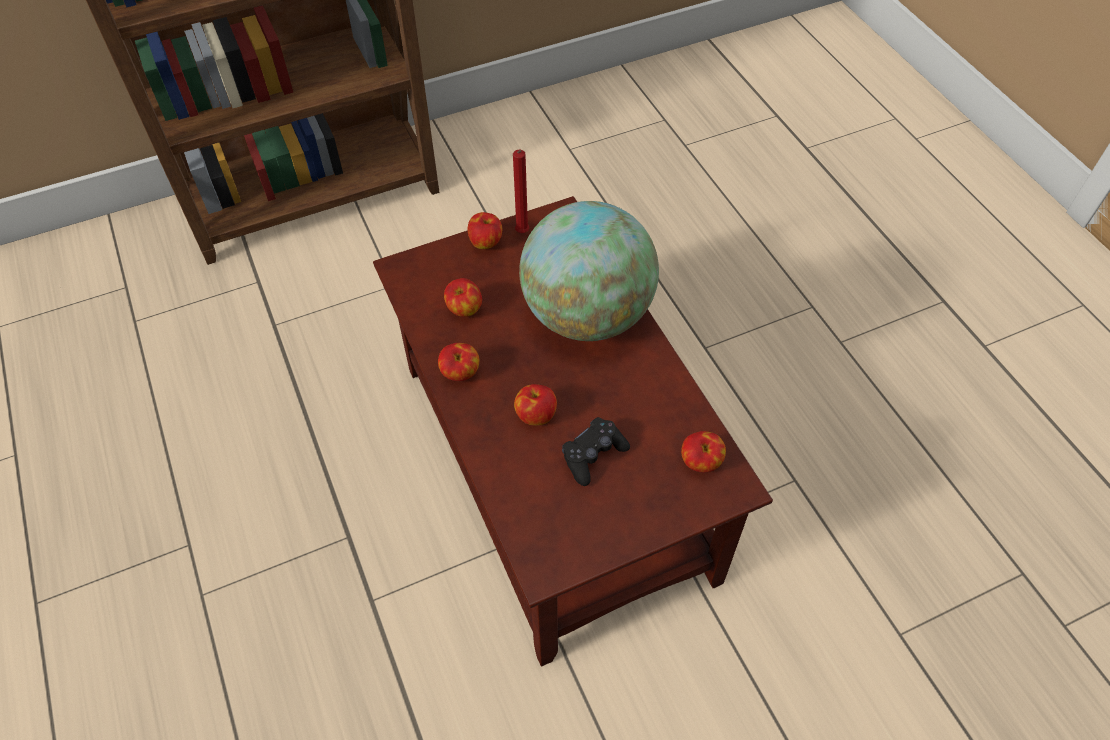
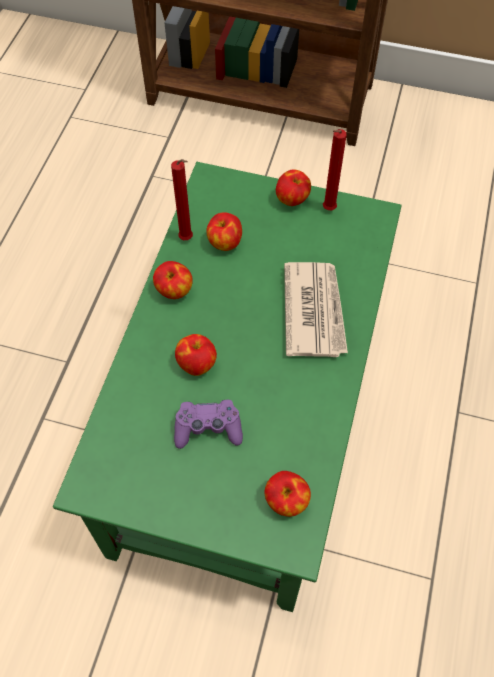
camera: 40 degrees right, 5 degrees up
brown coffee table [373,196,773,667] -> green coffee table [53,162,402,612]
globe [519,201,659,341] -> newspaper [284,262,348,357]
black game controller [562,417,630,486] -> purple game controller [174,400,243,449]
none -> red candle [171,159,193,240]

